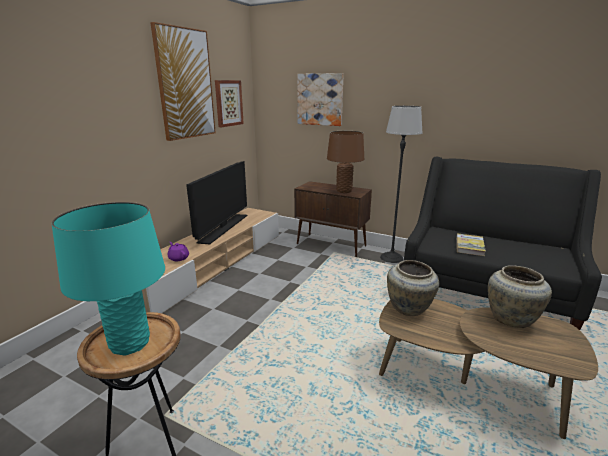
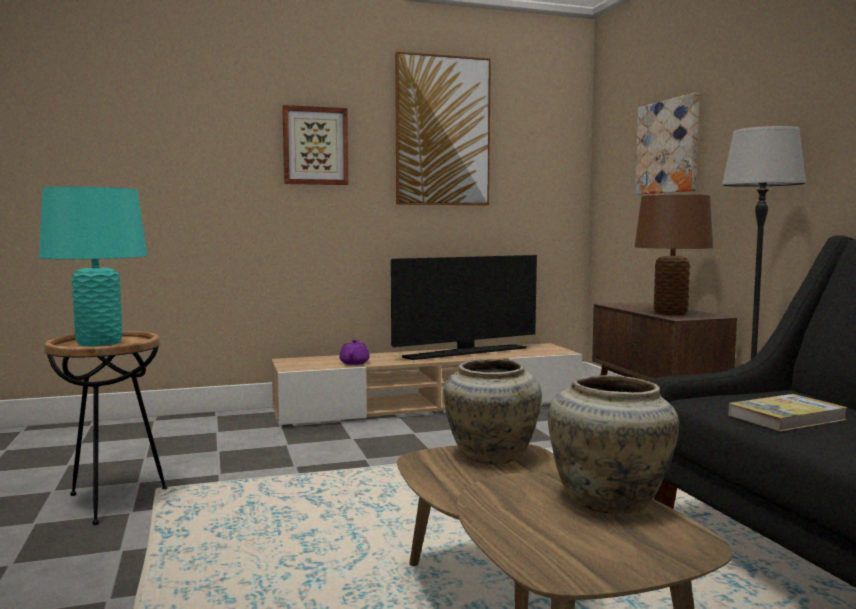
camera: 45 degrees right, 15 degrees down
picture [215,80,244,127] -> picture moved to [282,105,348,185]

